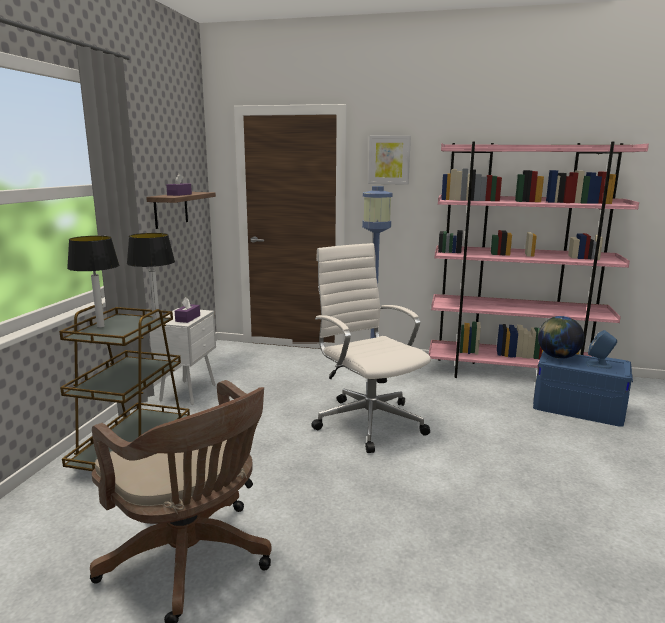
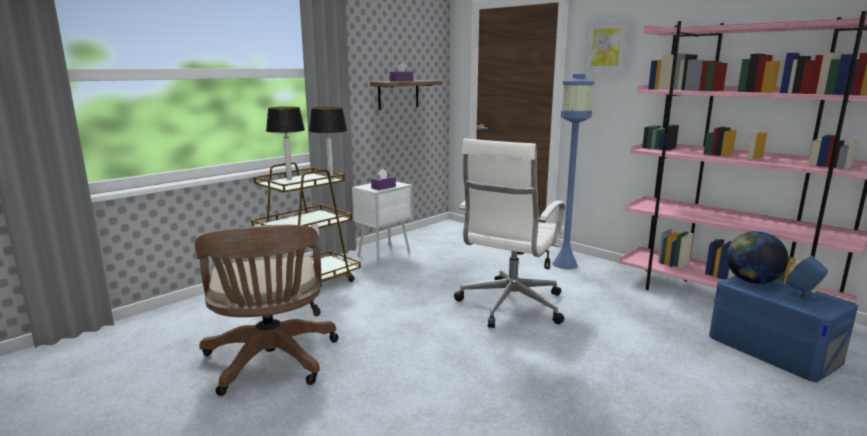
camera: 30 degrees right, 0 degrees up
white office chair [312,243,431,453] -> white office chair turned 150 degrees counterclockwise [454,138,565,328]

